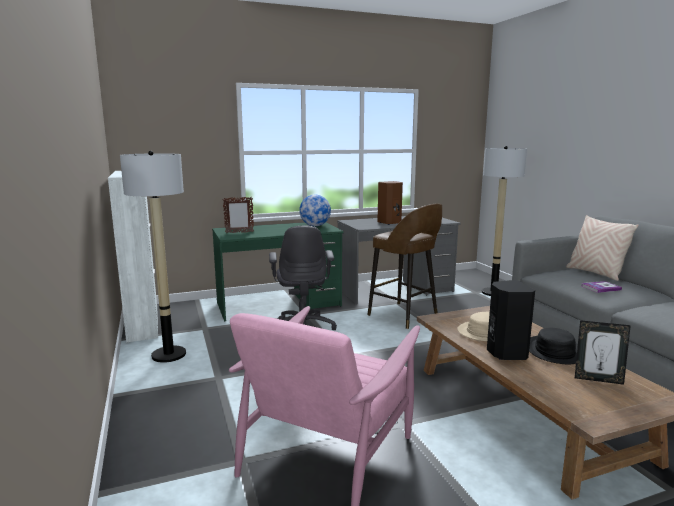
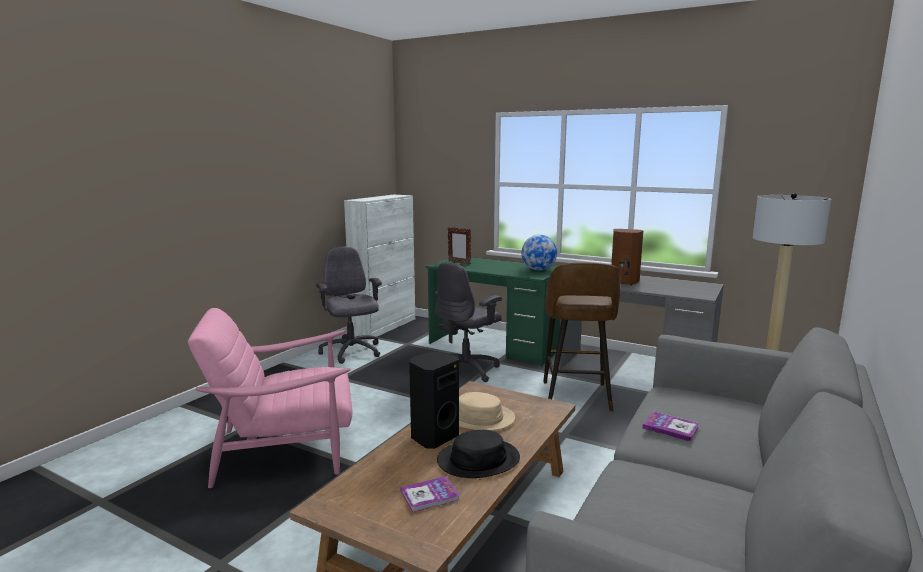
camera: 50 degrees right, 0 degrees up
floor lamp [120,151,186,363] -> grey office chair [316,247,382,364]
beige pillow [566,215,639,281] -> none
picture frame [575,320,631,385] -> book [400,476,460,513]

